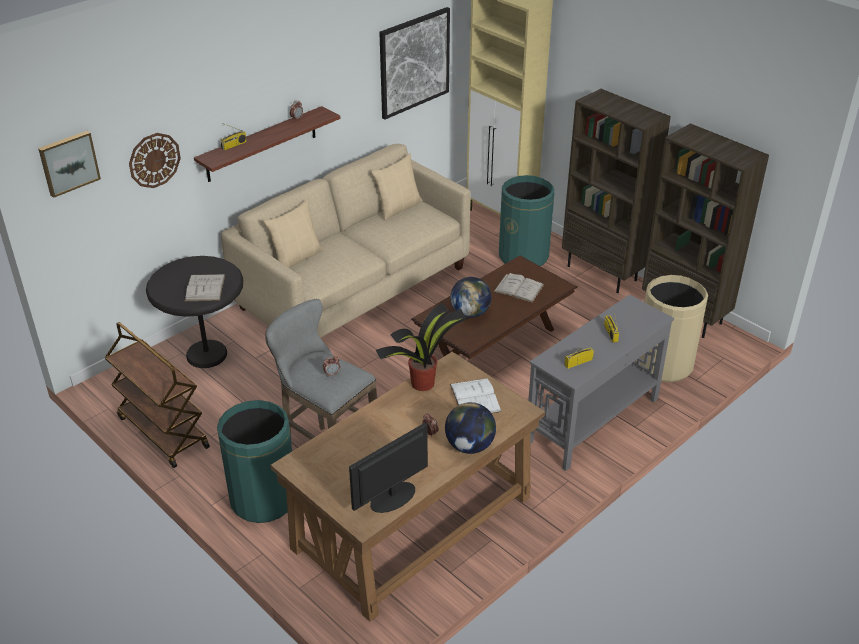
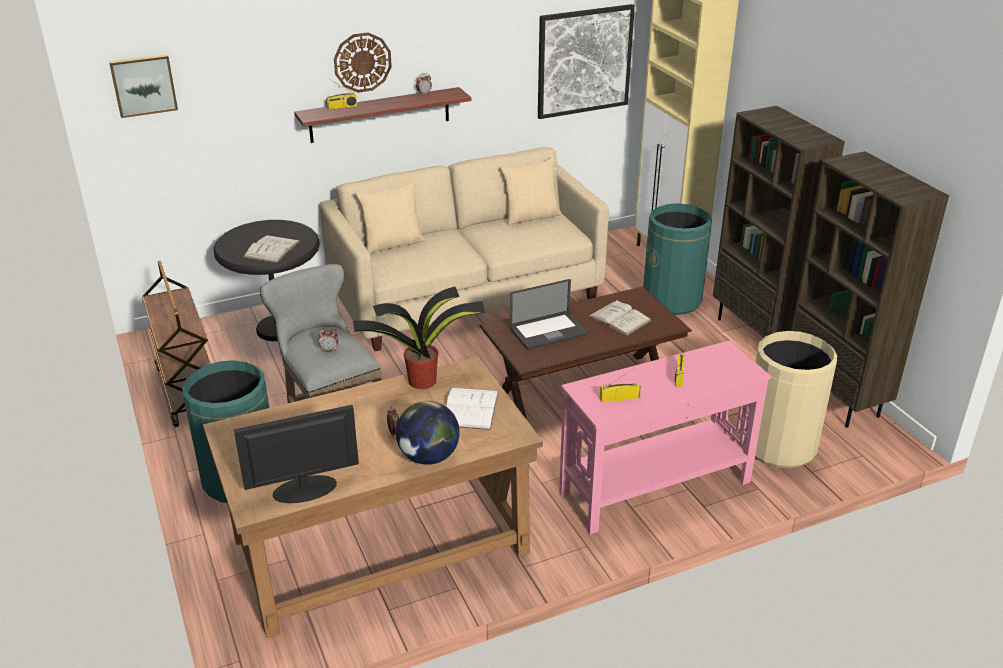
camera: 20 degrees right, 5 degrees down
wall clock [129,133,181,188] -> wall clock moved to [334,32,392,93]
globe [450,277,491,318] -> laptop [510,279,587,349]
grey console table [528,294,674,471] -> pink console table [559,340,771,534]

